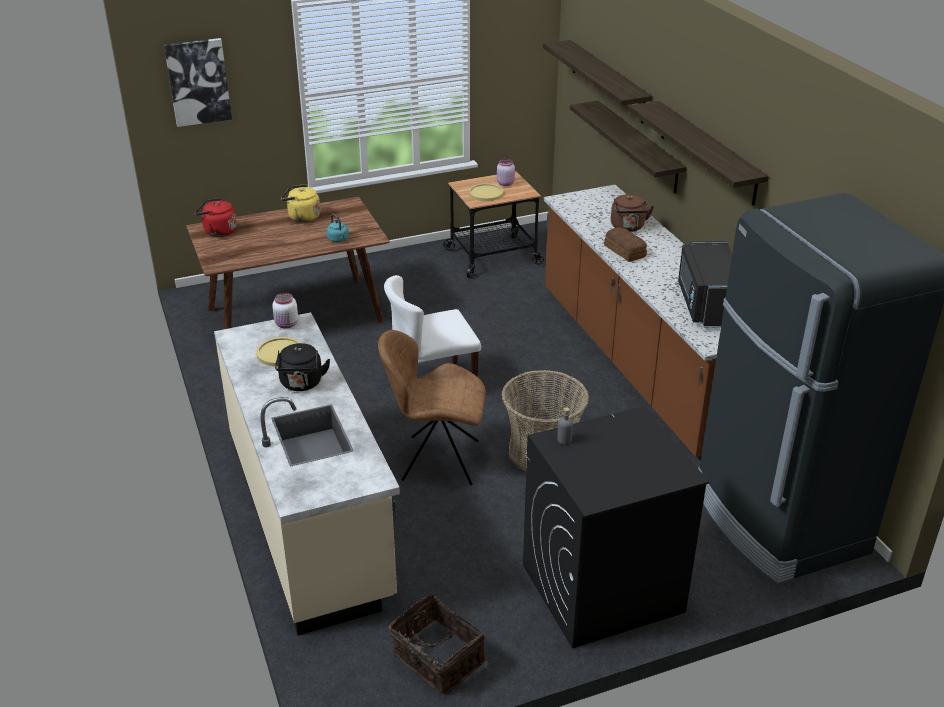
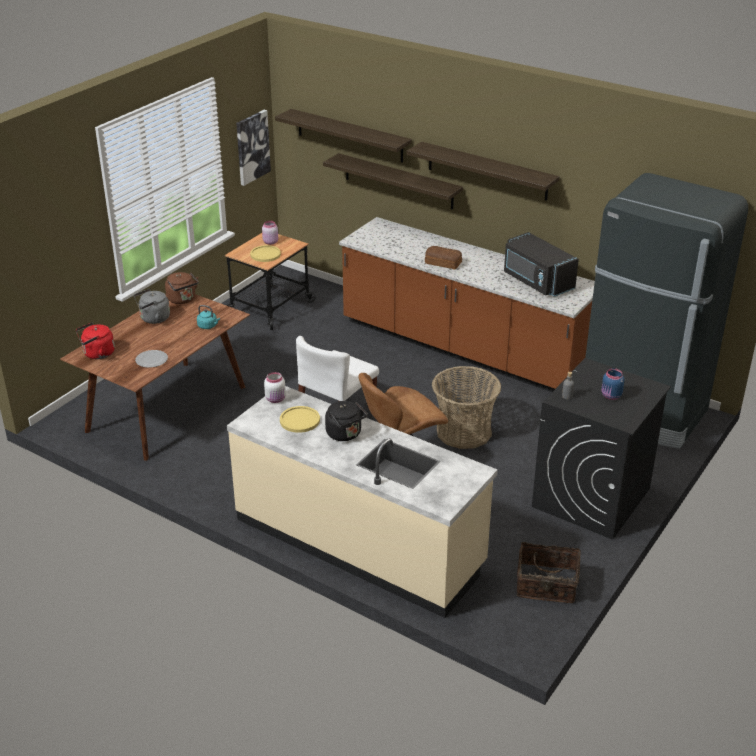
camera: 35 degrees left, 0 degrees up
picture [164,38,232,127] -> picture moved to [236,110,271,186]
yellow kettle [281,184,320,222] -> grey kettle [134,289,170,324]
brown kettle [611,194,654,232] -> brown kettle moved to [165,272,199,304]
none -> plate [135,350,168,368]
none -> blue jar [601,368,625,400]

